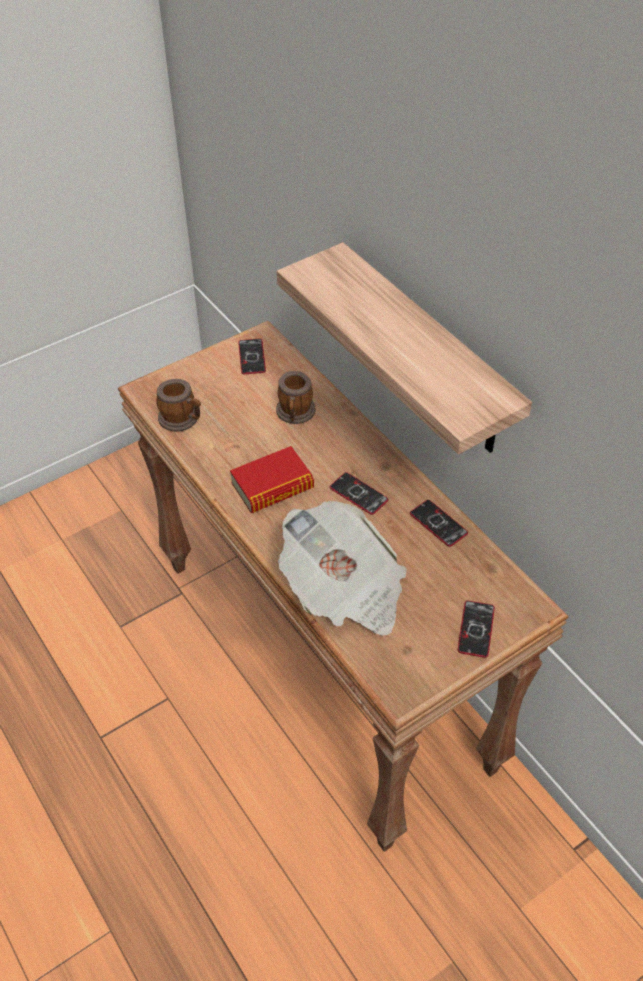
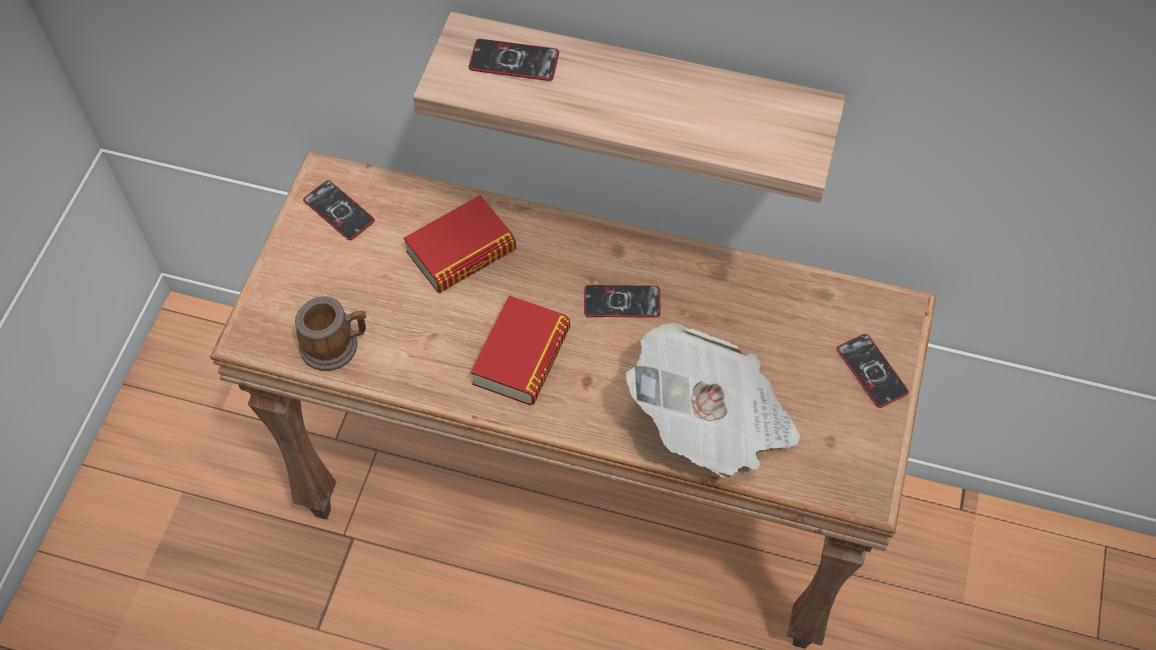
camera: 40 degrees left, 10 degrees up
mug [276,371,316,424] -> book [404,195,516,293]
phone [410,500,468,547] -> phone moved to [469,39,559,81]

